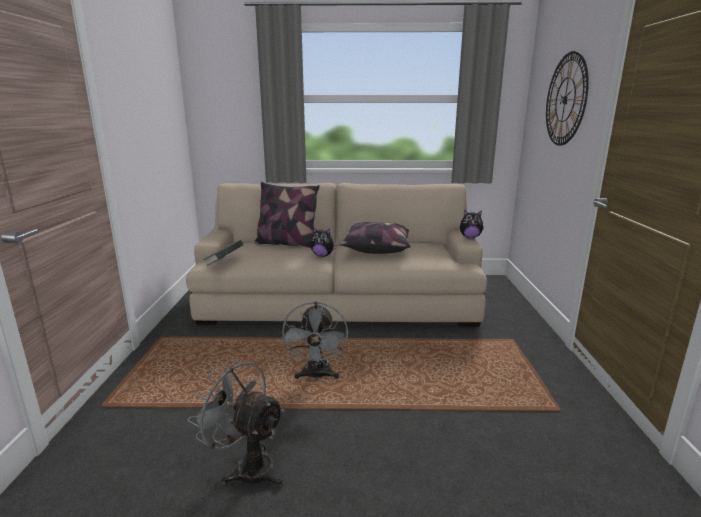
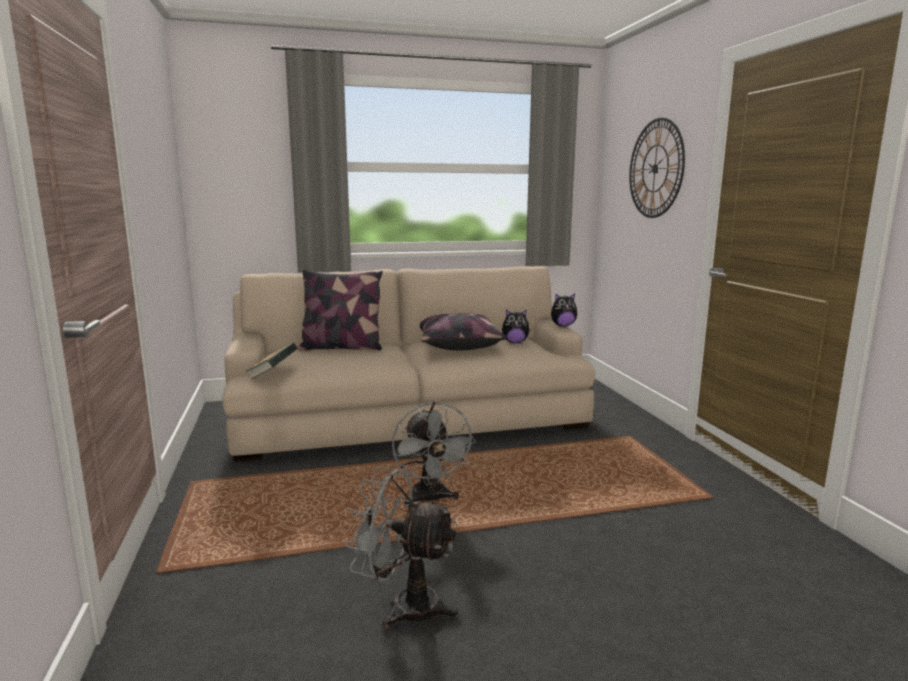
camera: 15 degrees left, 5 degrees down
plush toy [310,227,337,257] -> plush toy moved to [502,309,531,343]

